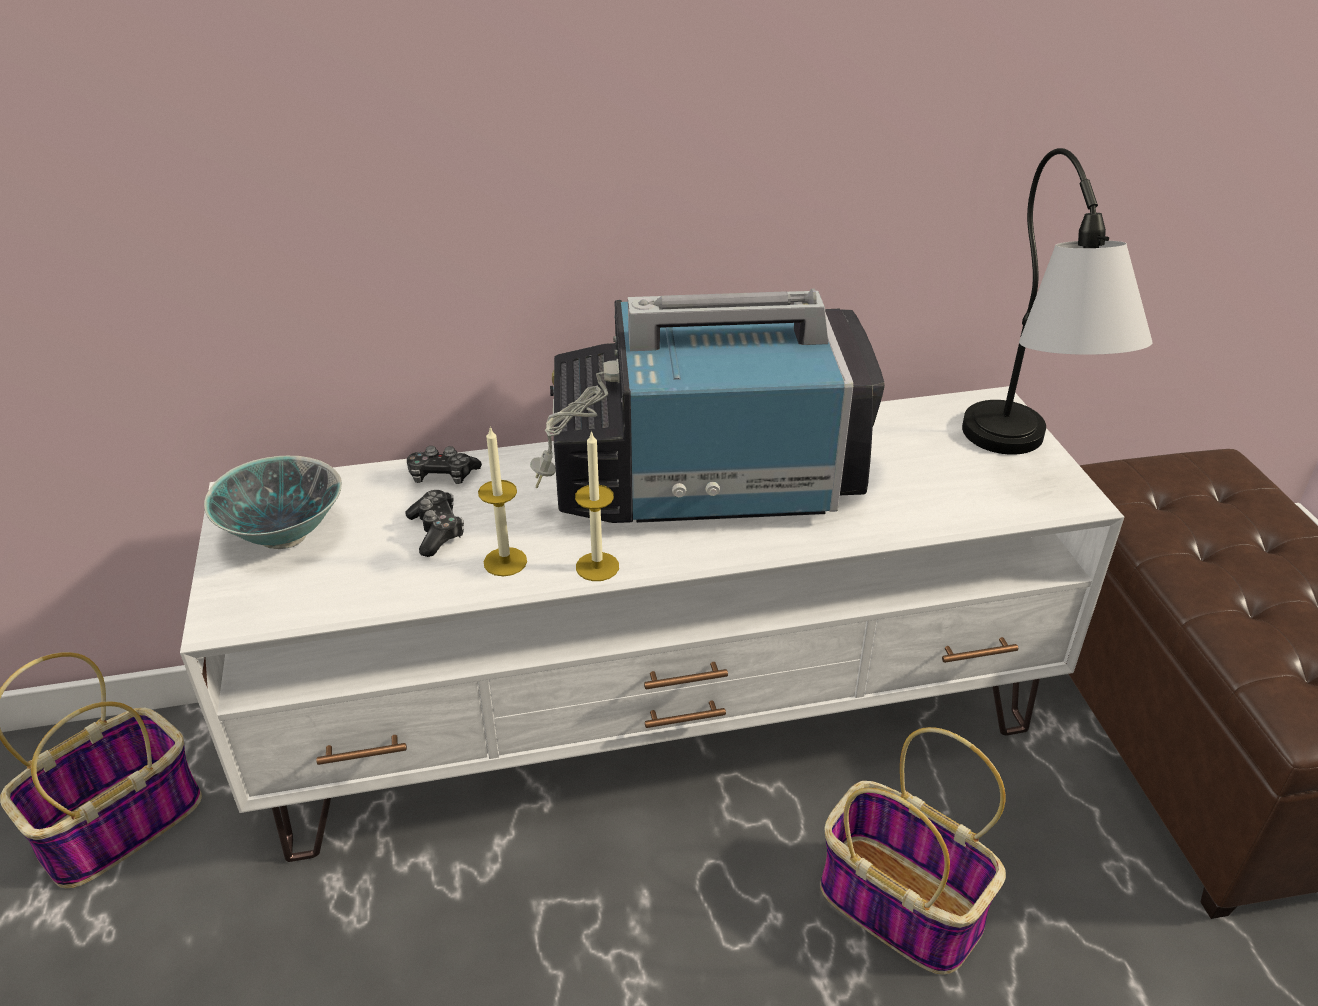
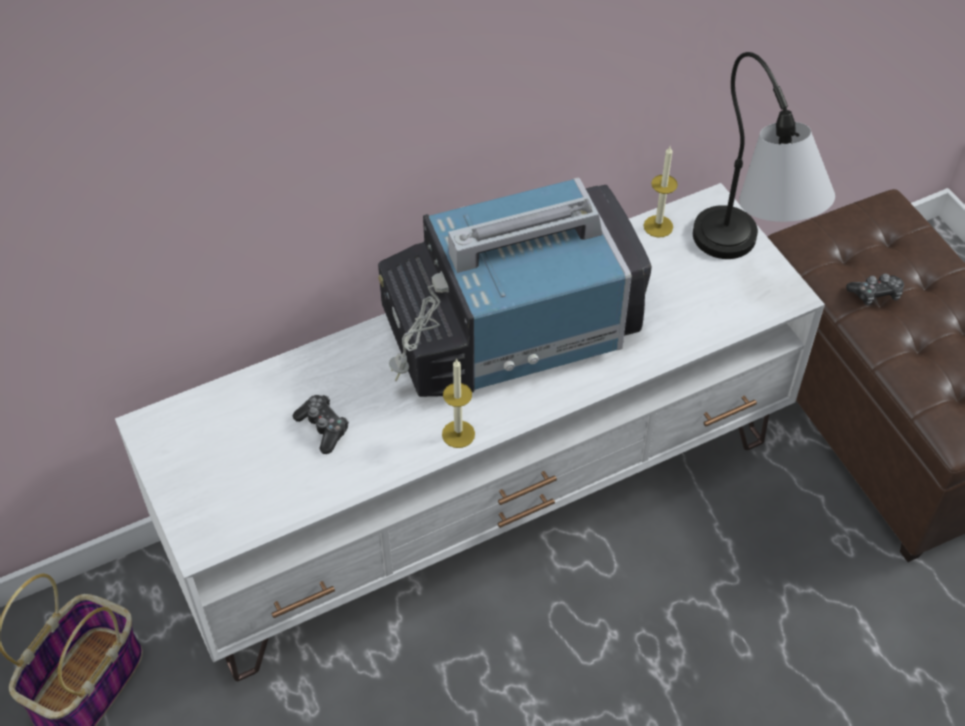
camera: 15 degrees left, 15 degrees up
bowl [204,456,342,549] -> none
game controller [407,446,482,484] -> game controller moved to [846,273,904,305]
candle [478,426,527,576] -> candle moved to [644,146,678,237]
basket [820,727,1006,975] -> none

